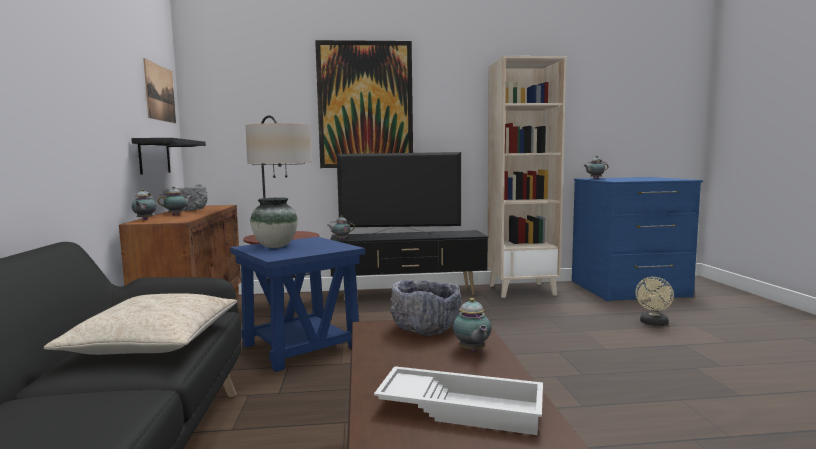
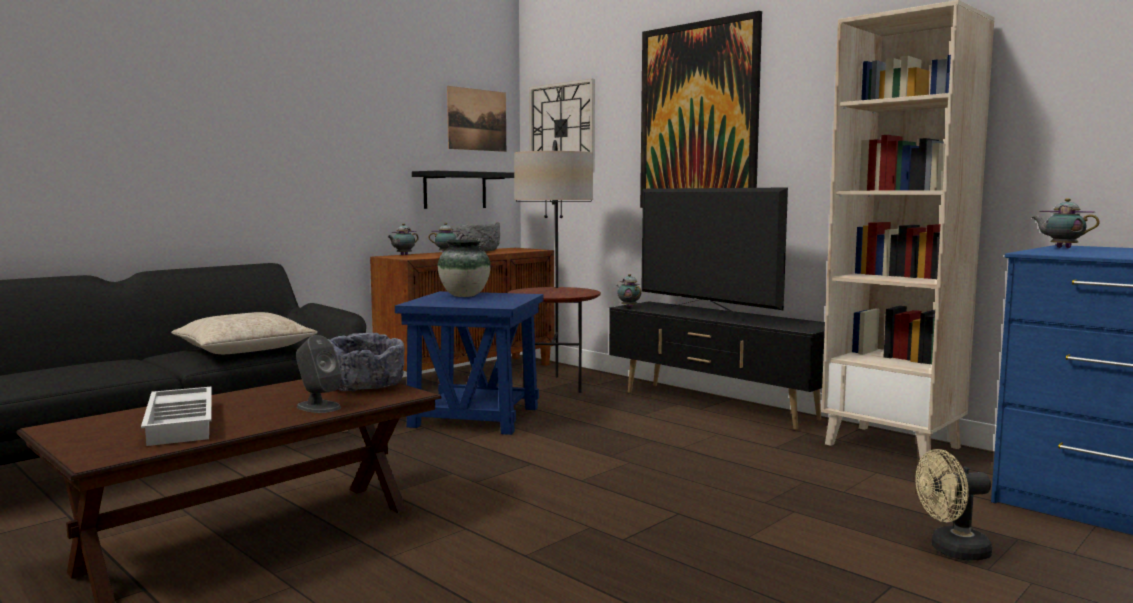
camera: 50 degrees right, 0 degrees up
teapot [453,298,492,352] -> grey speaker [296,335,342,413]
none -> wall clock [529,79,595,172]

